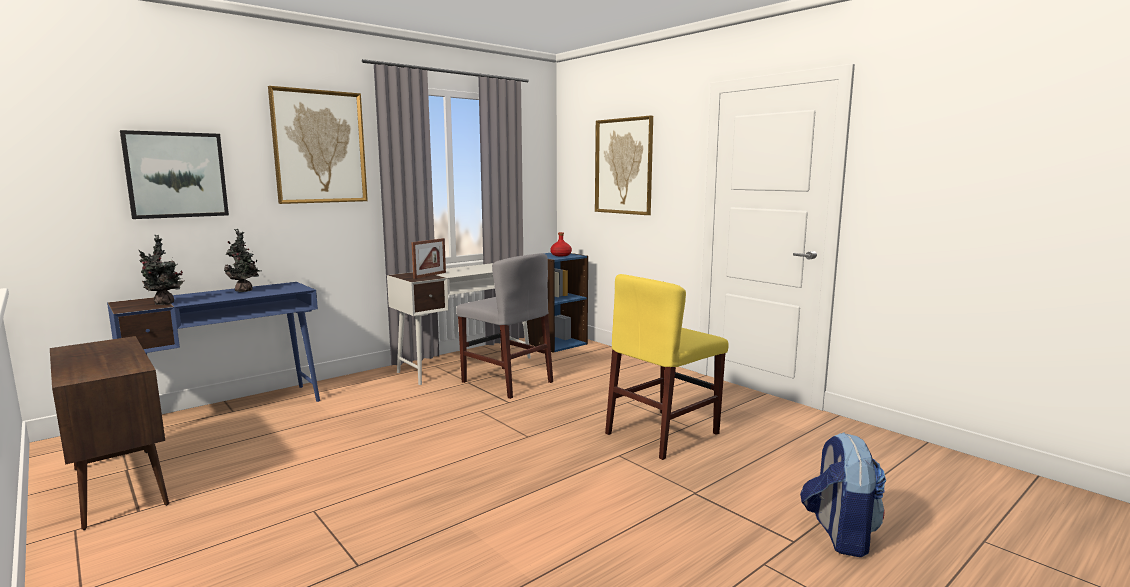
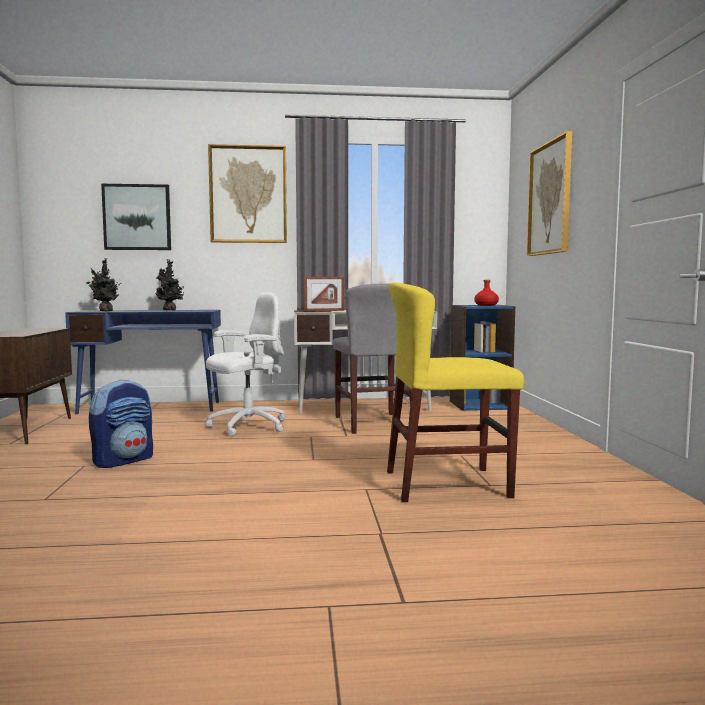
camera: 35 degrees right, 5 degrees down
backpack [800,432,886,557] -> backpack moved to [89,379,153,468]
none -> white office chair [206,292,285,436]

